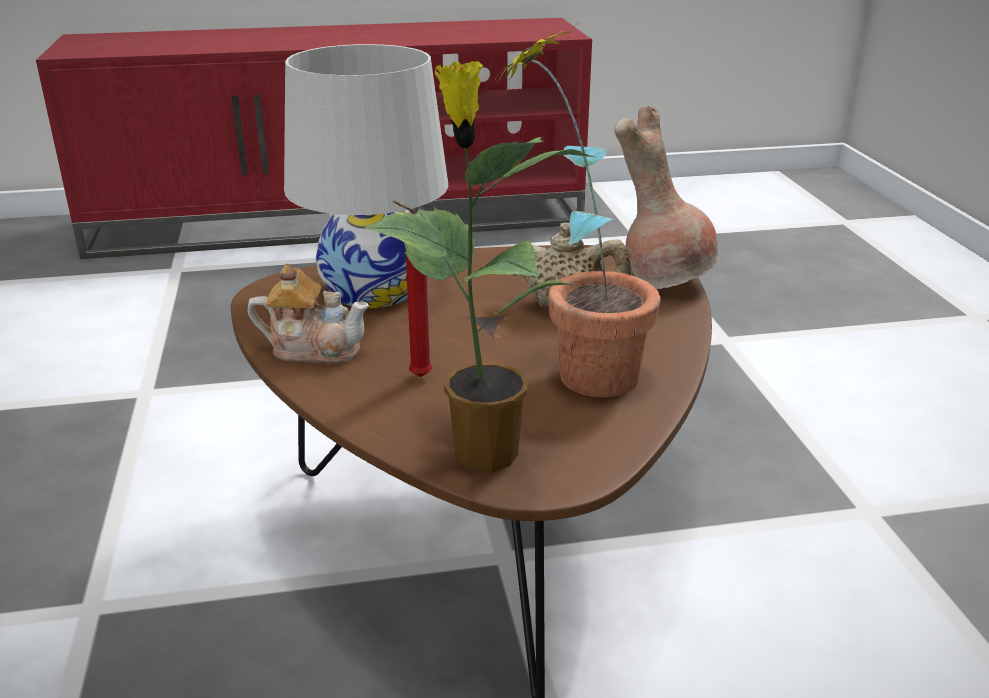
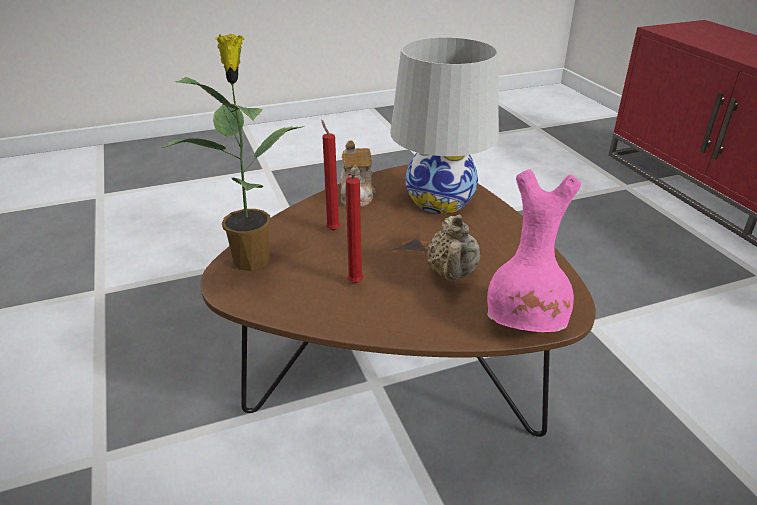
camera: 80 degrees right, 5 degrees up
potted plant [490,24,661,397] -> red candle [346,173,363,283]
brown vase [614,106,719,289] -> pink vase [487,169,581,332]

